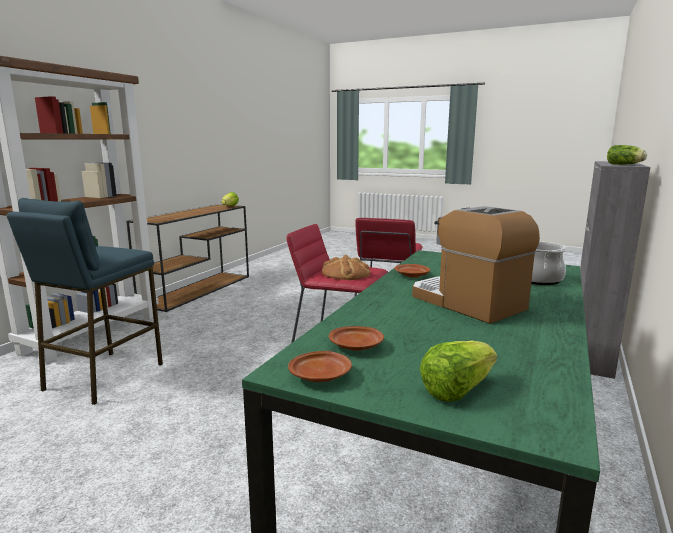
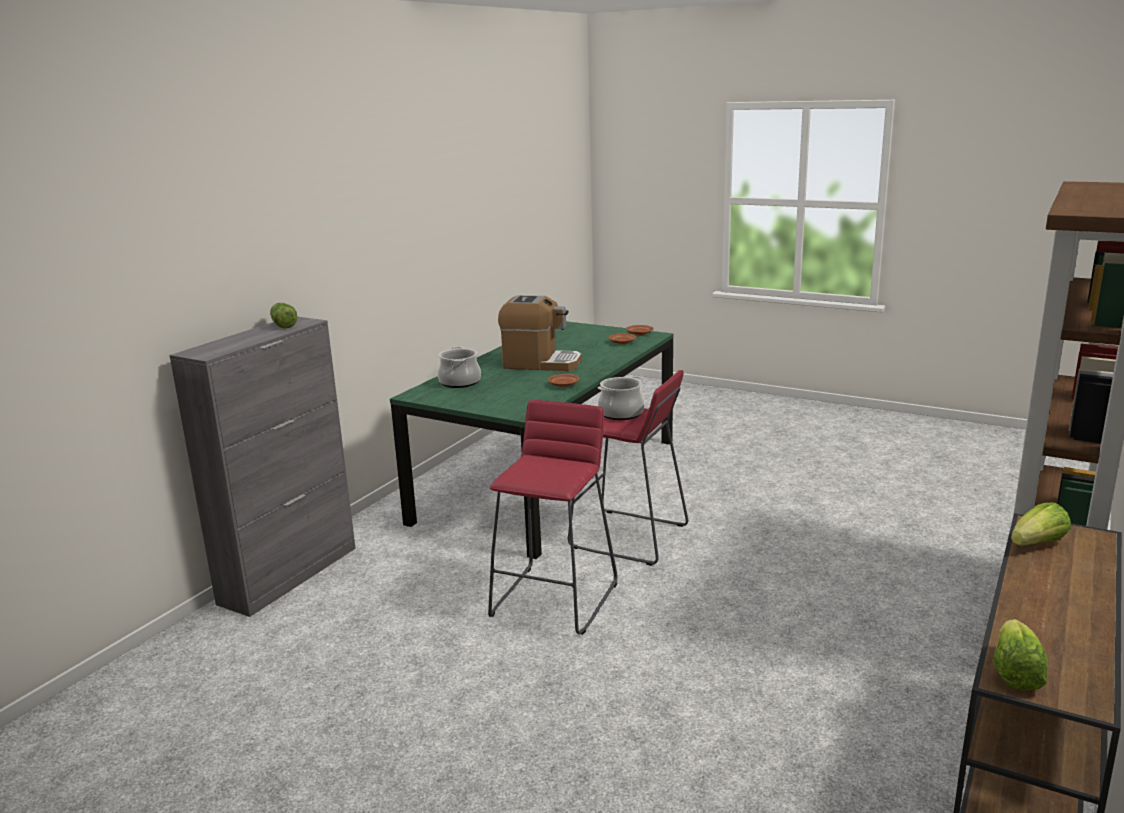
camera: 175 degrees left, 5 degrees up
blue stool [7,198,163,405] -> none
bread [322,255,370,280] -> cooking pot [597,376,644,420]
coffee machine [412,206,540,324] -> coffee machine turned 45 degrees counterclockwise [498,295,582,371]
lettuce [420,341,497,402] -> lettuce moved to [1011,503,1071,545]

